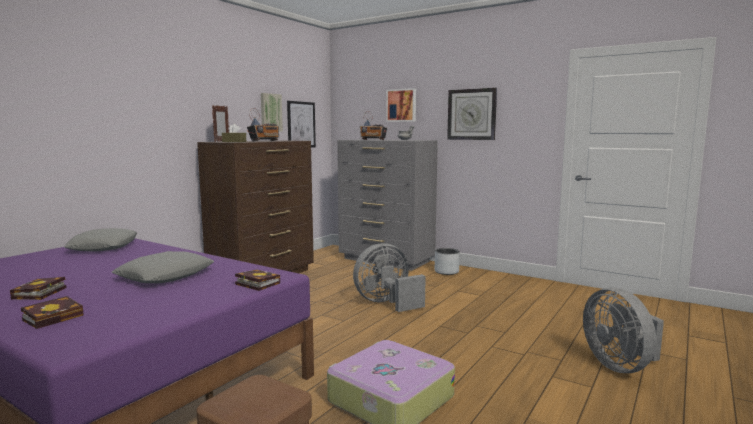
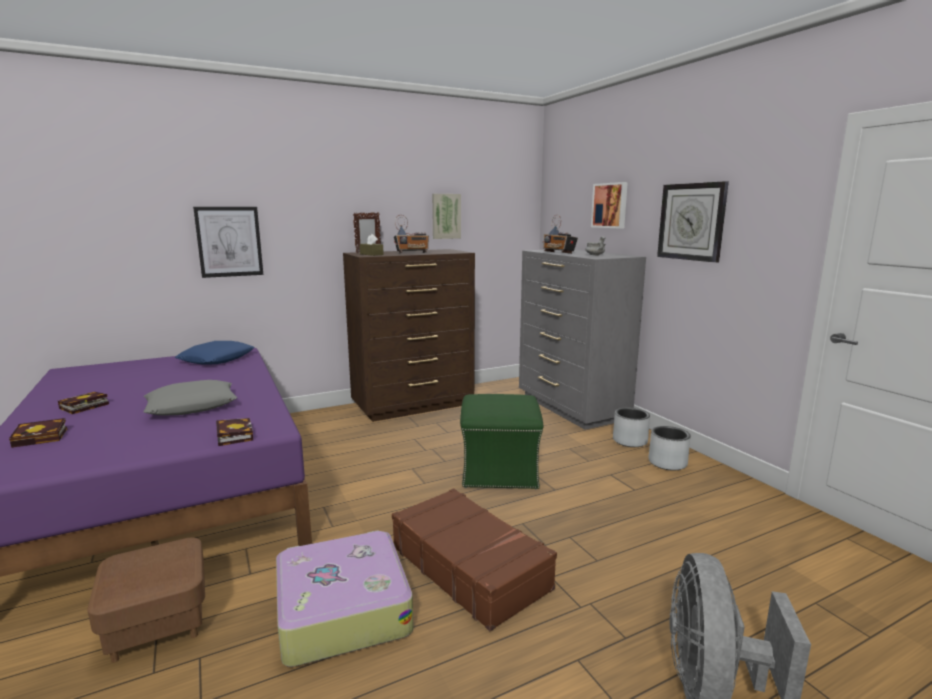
camera: 30 degrees right, 5 degrees up
grey pillow [65,228,137,252] -> blue pillow [175,341,254,365]
picture [287,101,316,148] -> picture moved to [193,207,263,278]
grey fan [353,243,426,312] -> green ottoman [460,394,543,489]
none -> brown suitcase [392,488,557,631]
none -> grey planter [649,426,691,471]

